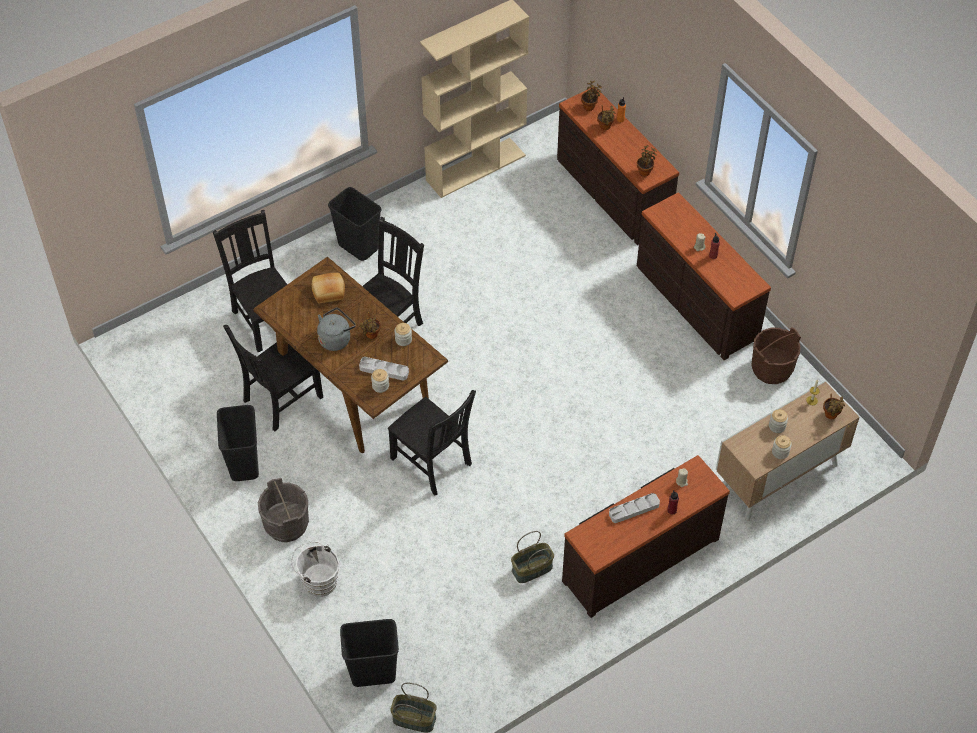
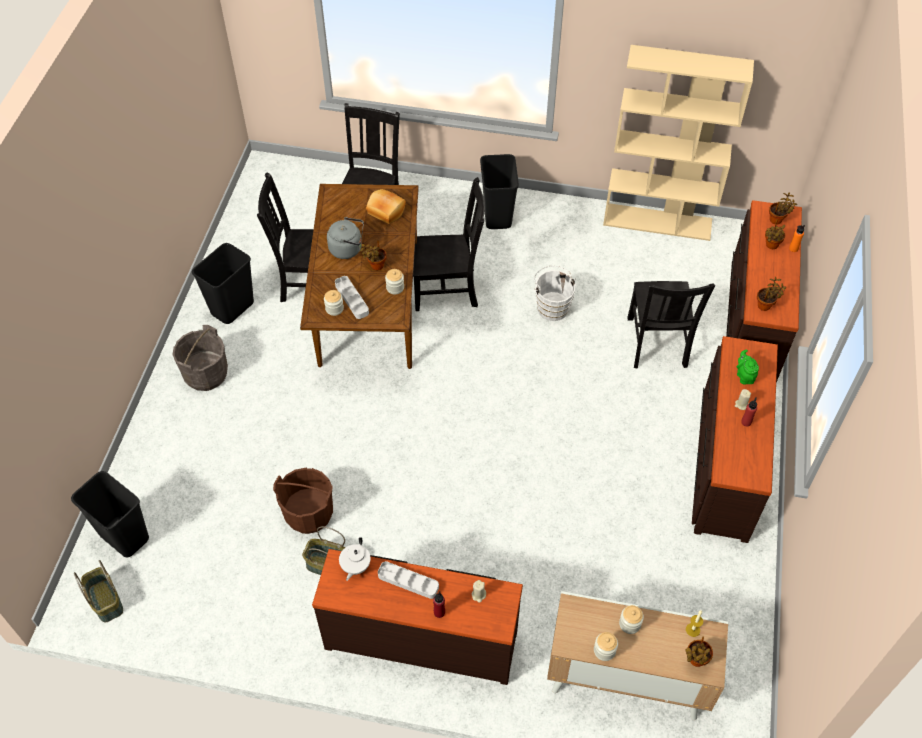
camera: 45 degrees right, 0 degrees up
white bucket [291,542,339,597] -> white bucket moved to [534,266,576,321]
black chair [388,390,476,496] -> black chair moved to [627,281,715,369]
brown bucket [751,327,801,384] -> brown bucket moved to [273,468,333,534]
none -> white teapot [339,537,371,581]
none -> green teapot [737,350,759,384]

